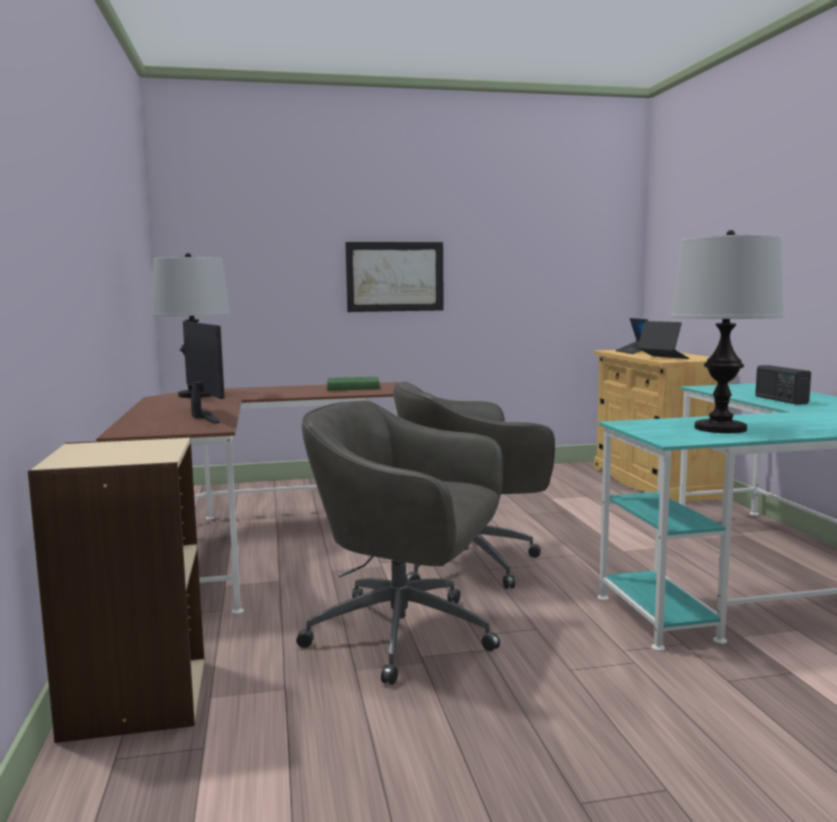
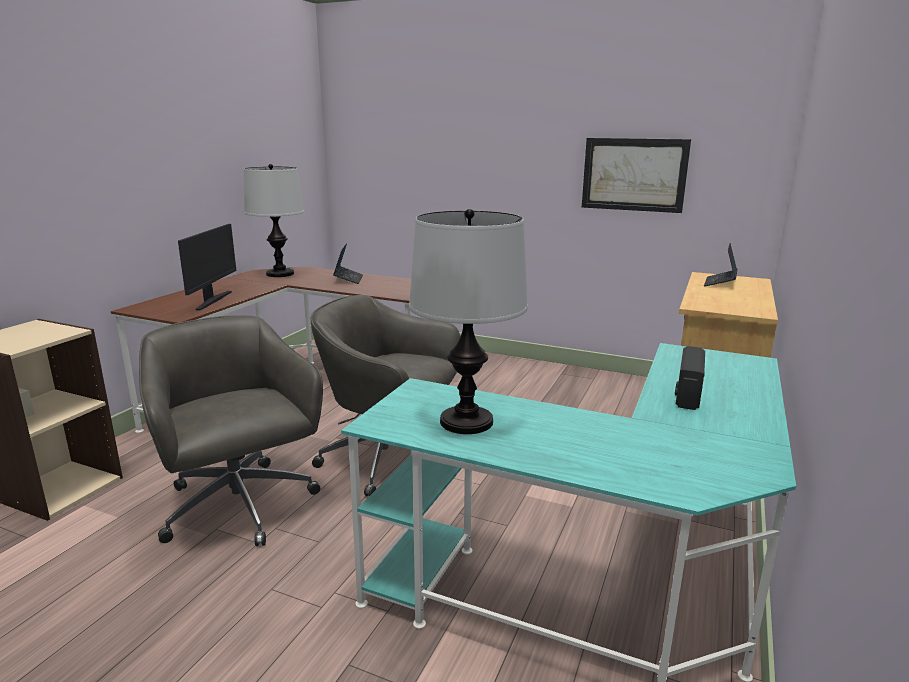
camera: 35 degrees right, 10 degrees up
green book [327,377,380,391] -> none
picture [345,242,444,312] -> picture moved to [582,138,691,213]
laptop [638,321,690,359] -> laptop moved to [333,243,363,284]

